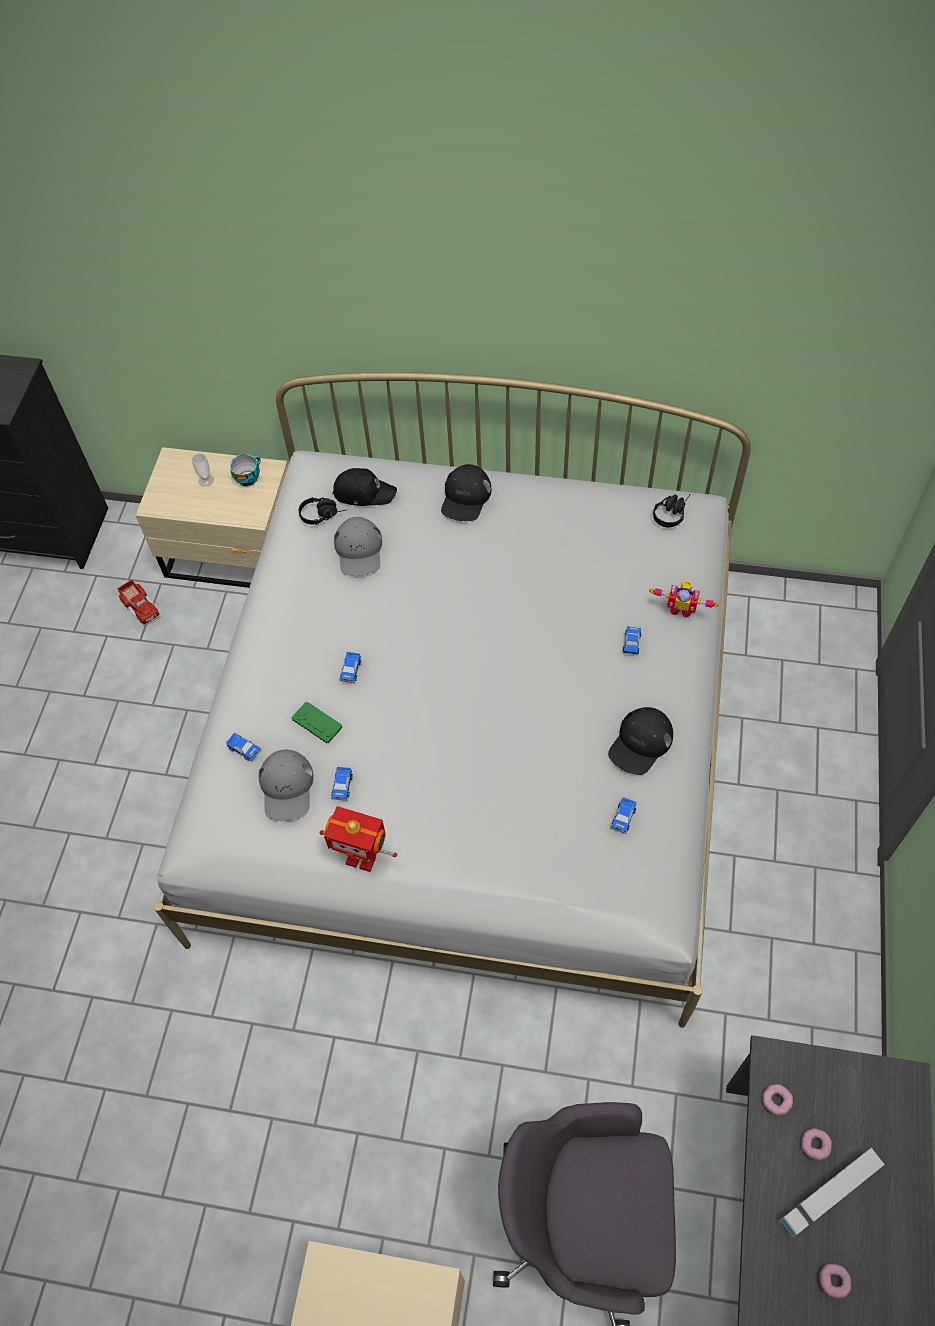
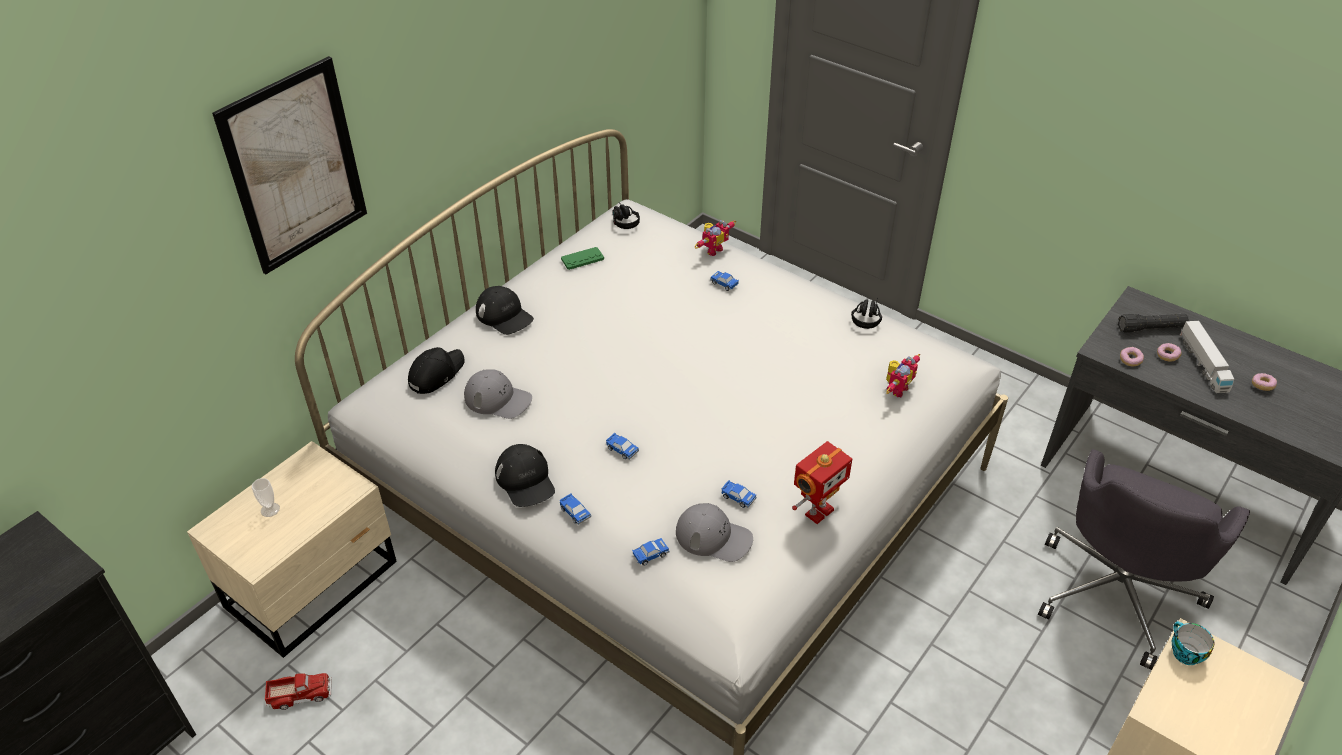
camera: 65 degrees left, 15 degrees down
cup [230,454,261,487] -> cup moved to [1172,622,1215,665]
green game controller [292,702,342,743] -> green game controller moved to [561,247,604,270]
black headphones [299,497,346,525] -> black headphones moved to [851,298,882,329]
black cap [608,707,673,775] -> black cap moved to [495,444,555,507]
toy car [611,797,636,834] -> toy car moved to [560,493,591,525]
none -> picture [212,56,367,274]
none -> toy robot [886,354,920,397]
none -> black flashlight [1118,314,1189,332]

